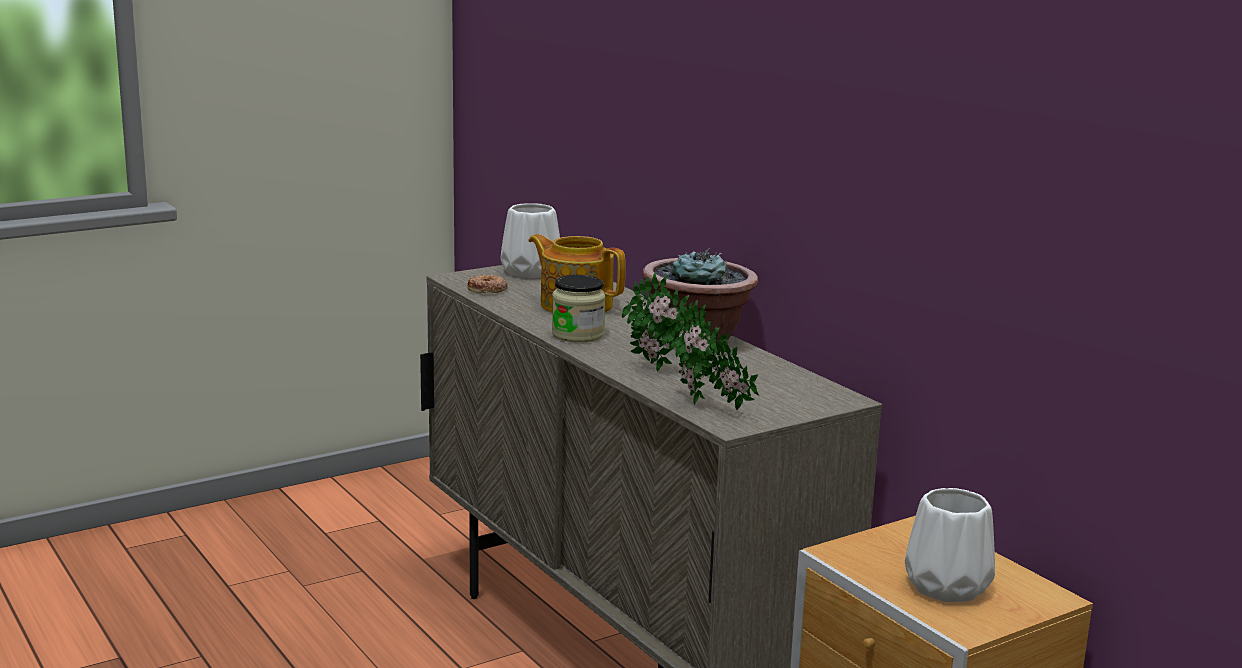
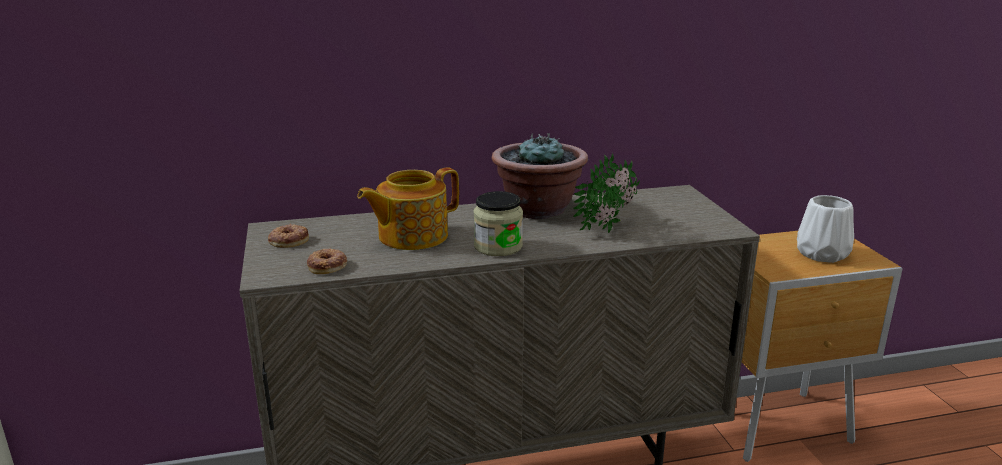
camera: 70 degrees left, 5 degrees up
white vase [500,203,560,278] -> donut [268,224,309,248]
potted plant [666,301,759,410] -> none

